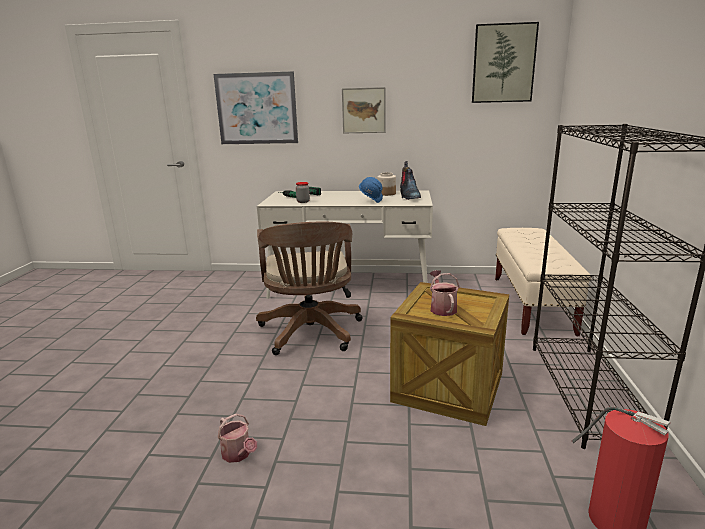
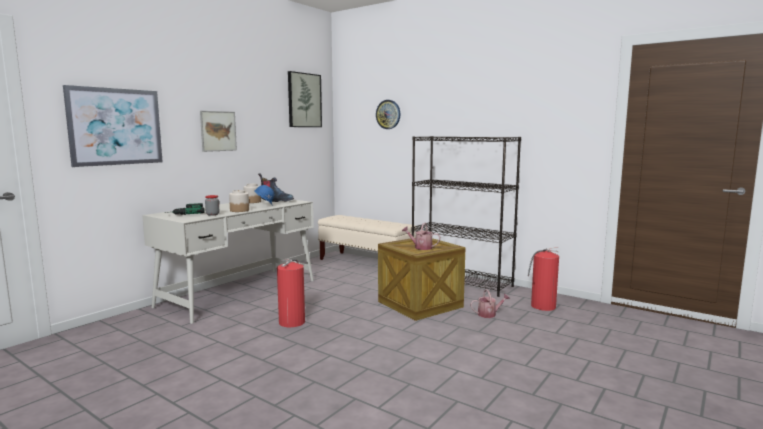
camera: 60 degrees left, 10 degrees down
watering can [218,414,257,463] -> watering can moved to [470,289,510,318]
brown office chair [256,222,363,355] -> fire extinguisher [277,259,305,327]
none -> jar [229,190,249,212]
none -> wall clock [376,100,400,129]

